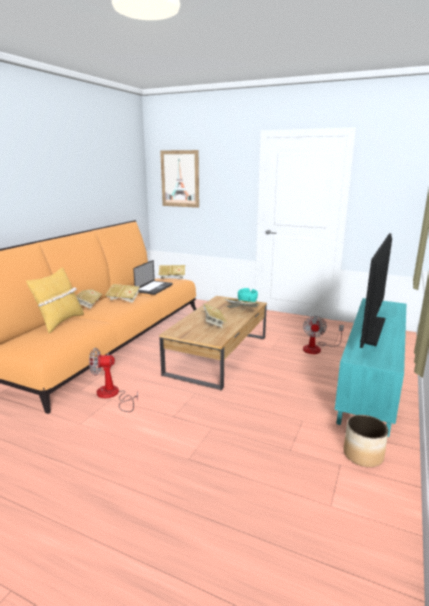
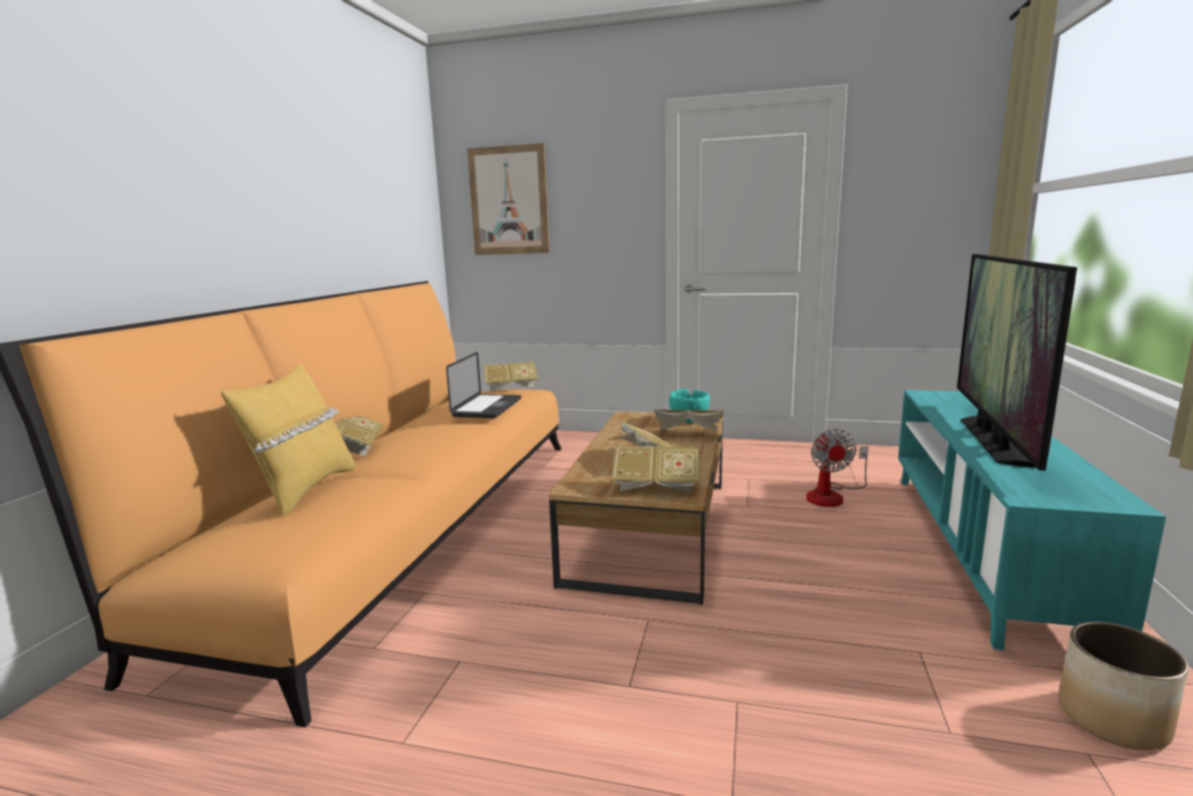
camera: 10 degrees left, 5 degrees down
fan [89,348,138,412] -> none
book [105,284,140,303] -> book moved to [611,446,699,493]

